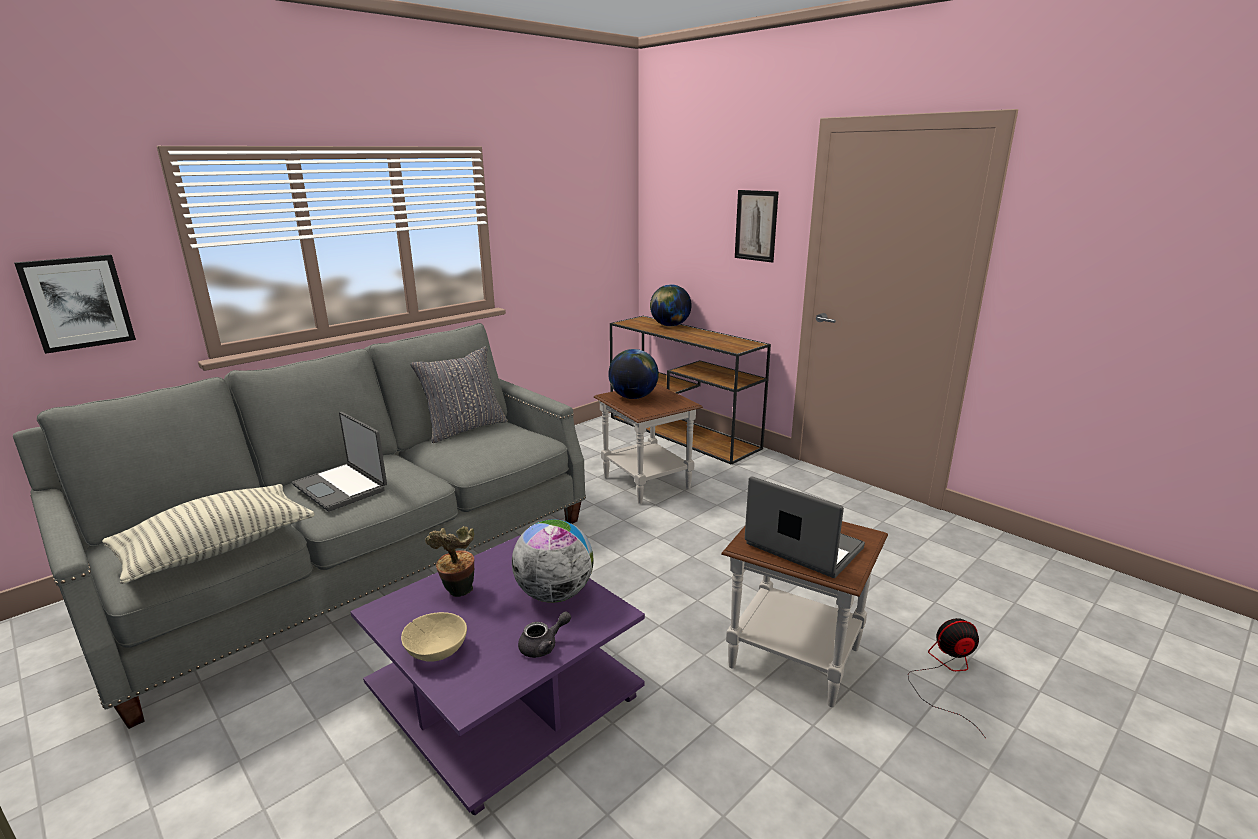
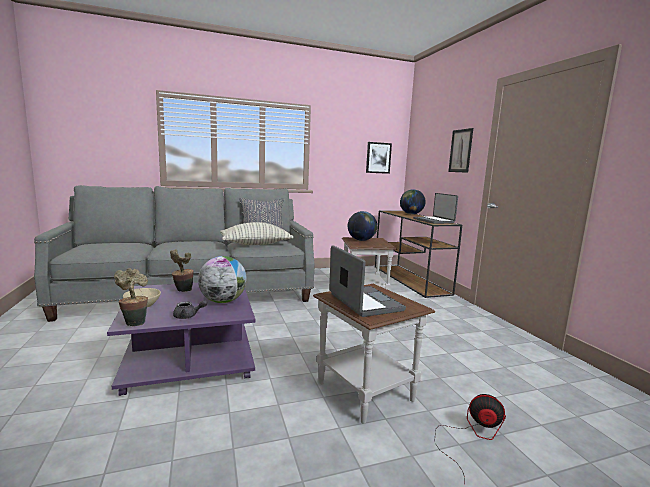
camera: 25 degrees right, 10 degrees down
picture [14,255,136,354] -> picture moved to [366,142,392,174]
pillow [102,484,315,584] -> pillow moved to [220,222,294,245]
laptop [292,412,387,511] -> laptop moved to [413,193,458,224]
none -> potted plant [114,268,148,326]

